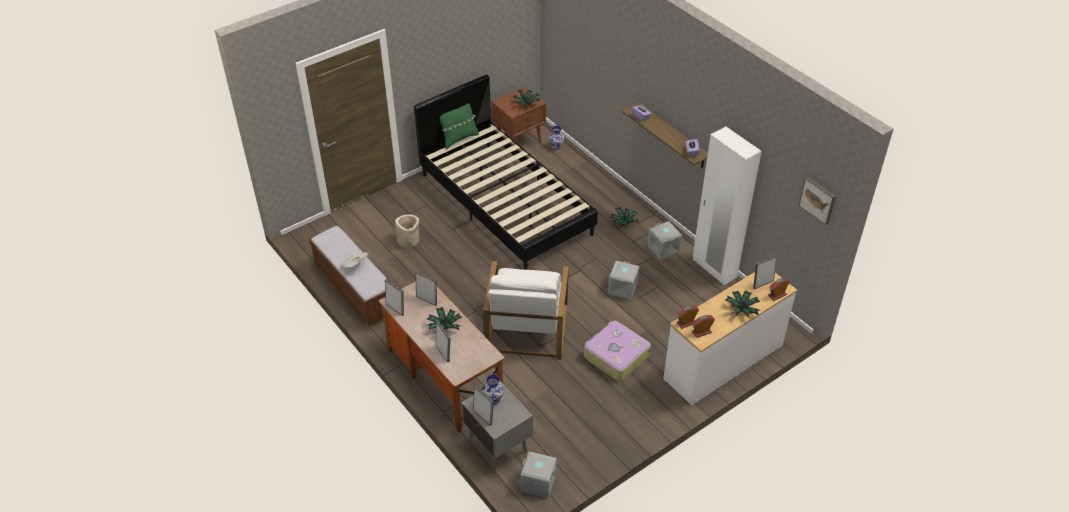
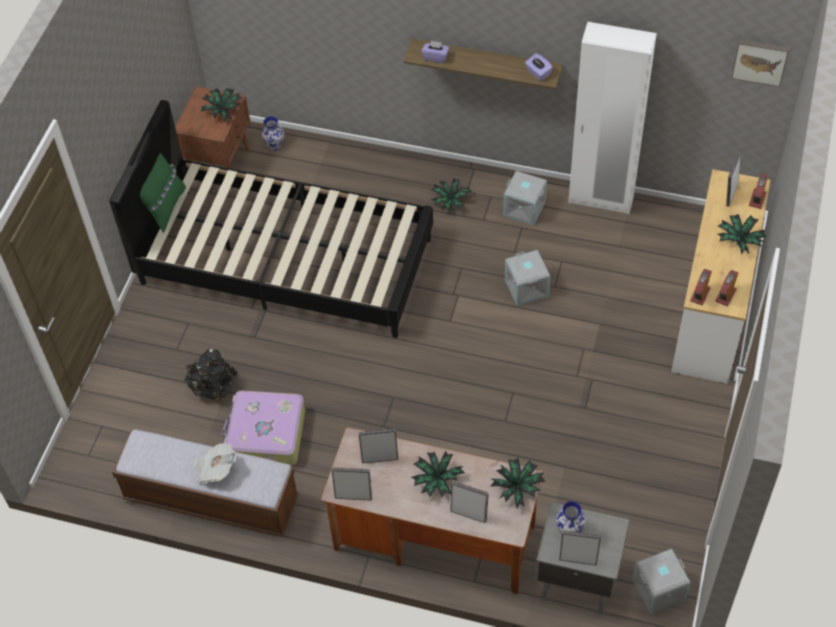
camera: 35 degrees left, 10 degrees up
beige planter [395,215,419,248] -> black backpack [184,349,238,403]
white armchair [483,261,569,360] -> none
suitcase [584,321,651,381] -> suitcase moved to [222,390,305,466]
none -> potted plant [491,458,546,508]

